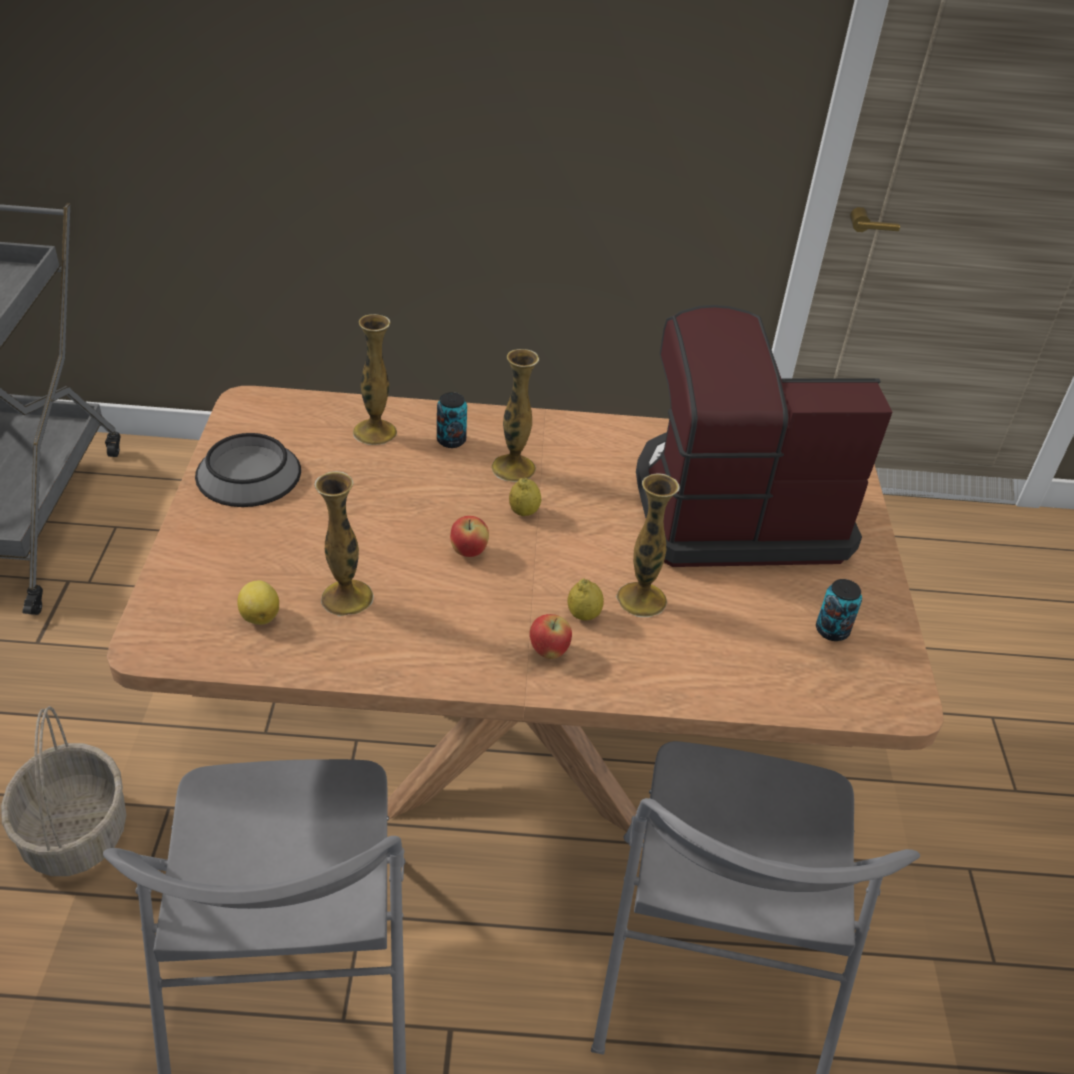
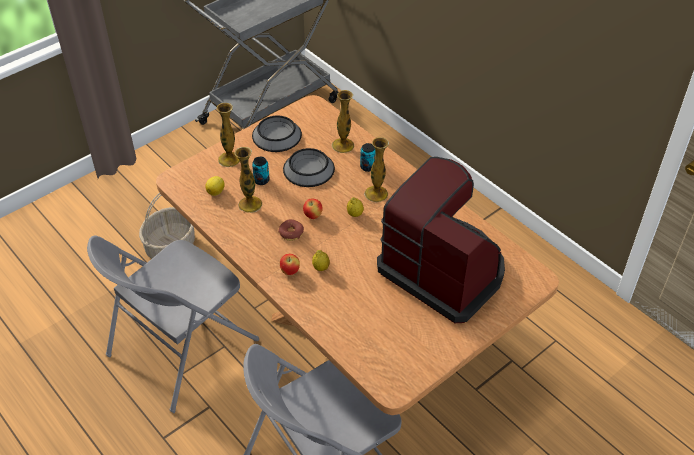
camera: 50 degrees right, 5 degrees up
vase [616,473,680,617] -> vase moved to [217,103,240,167]
can [816,579,862,641] -> can moved to [252,157,270,185]
none -> donut [278,219,304,241]
none -> bowl [283,148,335,187]

